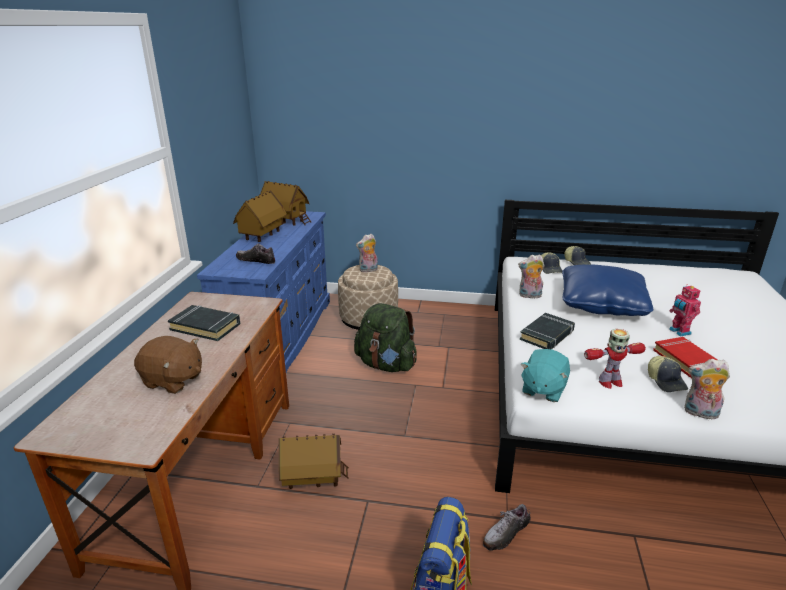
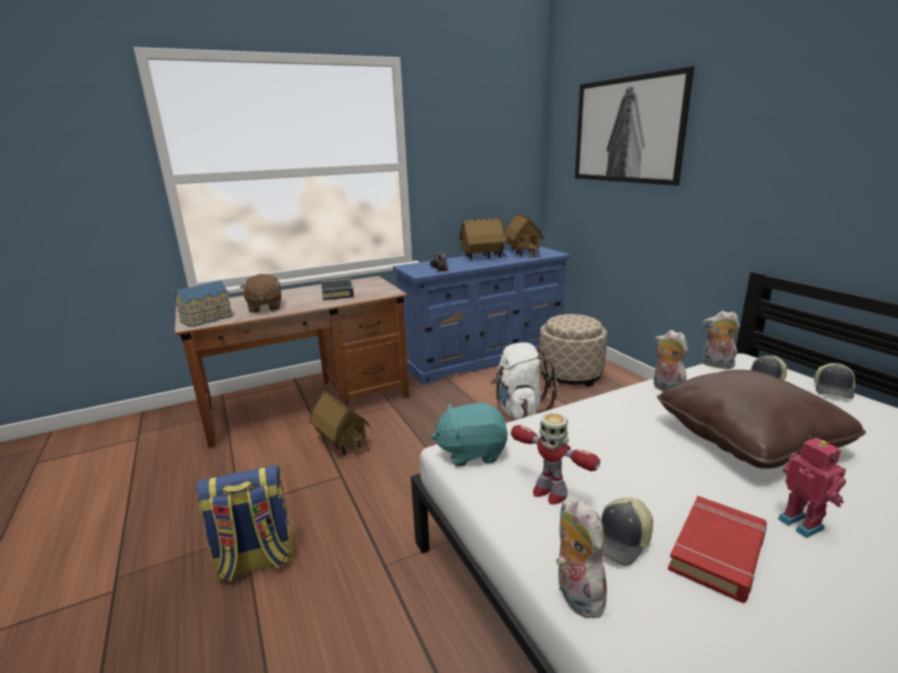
camera: 55 degrees right, 5 degrees down
green backpack [354,303,417,372] -> white backpack [490,342,558,420]
plush toy [356,234,378,272] -> plush toy moved to [702,311,740,369]
shoe [483,504,531,551] -> none
black book [520,313,575,349] -> none
blue pillow [562,264,653,316] -> brown pillow [657,370,866,469]
toy robot [669,284,701,337] -> toy robot turned 120 degrees clockwise [778,436,846,538]
none -> toy house [174,281,233,327]
none -> picture [575,66,694,186]

